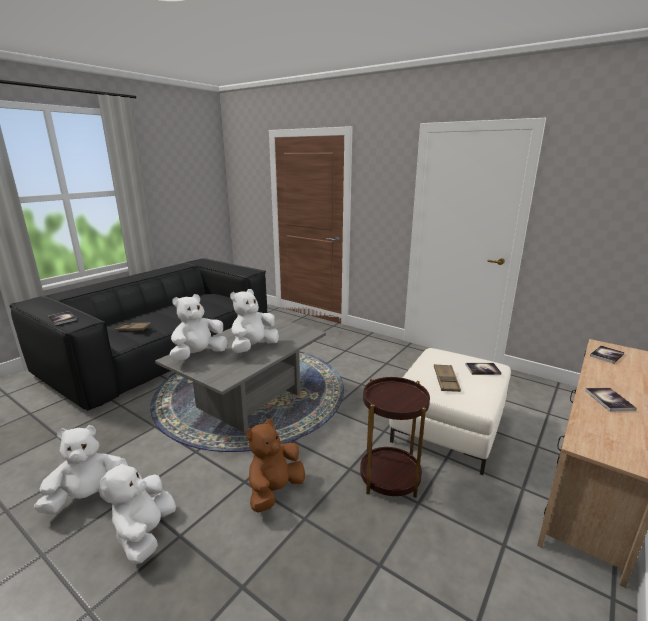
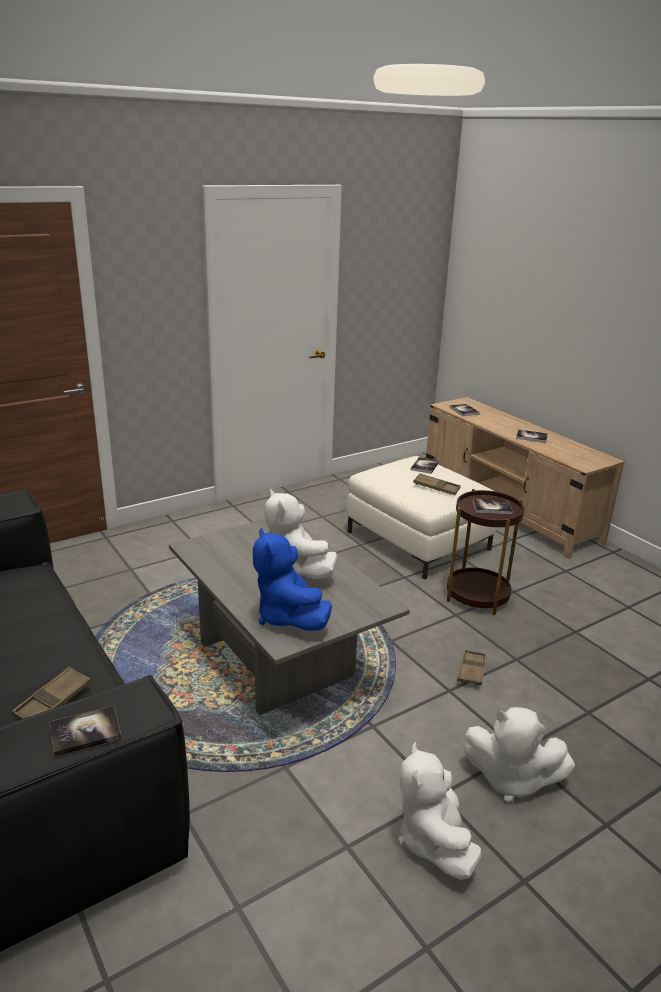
camera: 70 degrees left, 5 degrees up
white plush toy [169,294,227,361] -> blue plush toy [253,528,332,631]
brown plush toy [246,419,305,512] -> brown tray [457,649,487,686]
none -> book [473,499,513,514]

